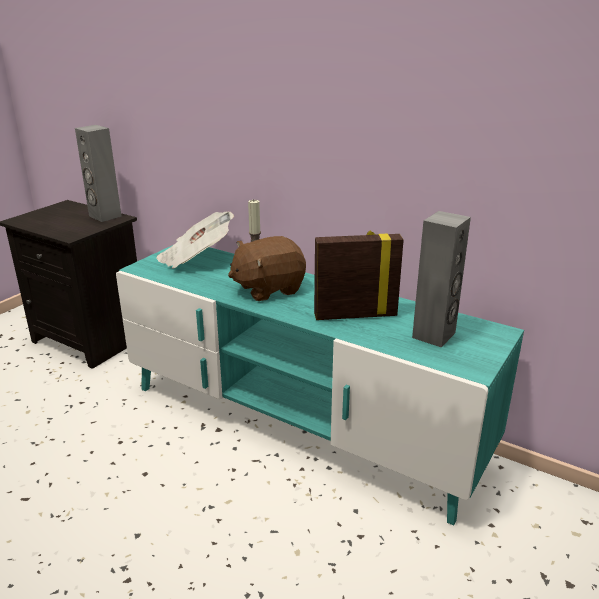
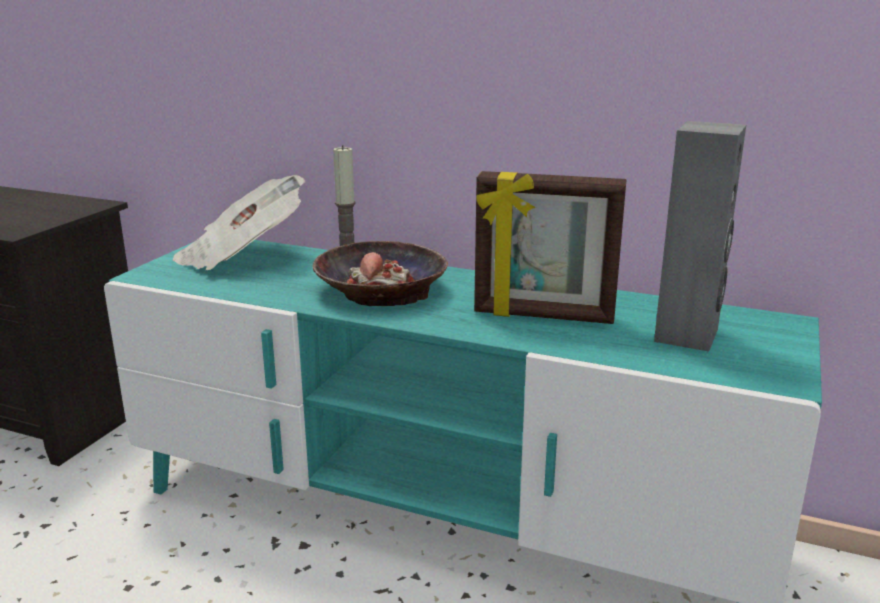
camera: 10 degrees left, 5 degrees down
grey speaker [75,125,122,222] -> none
brown plush toy [228,236,306,301] -> bowl [312,241,448,306]
picture frame [314,231,404,320] -> picture frame turned 150 degrees counterclockwise [474,171,626,324]

